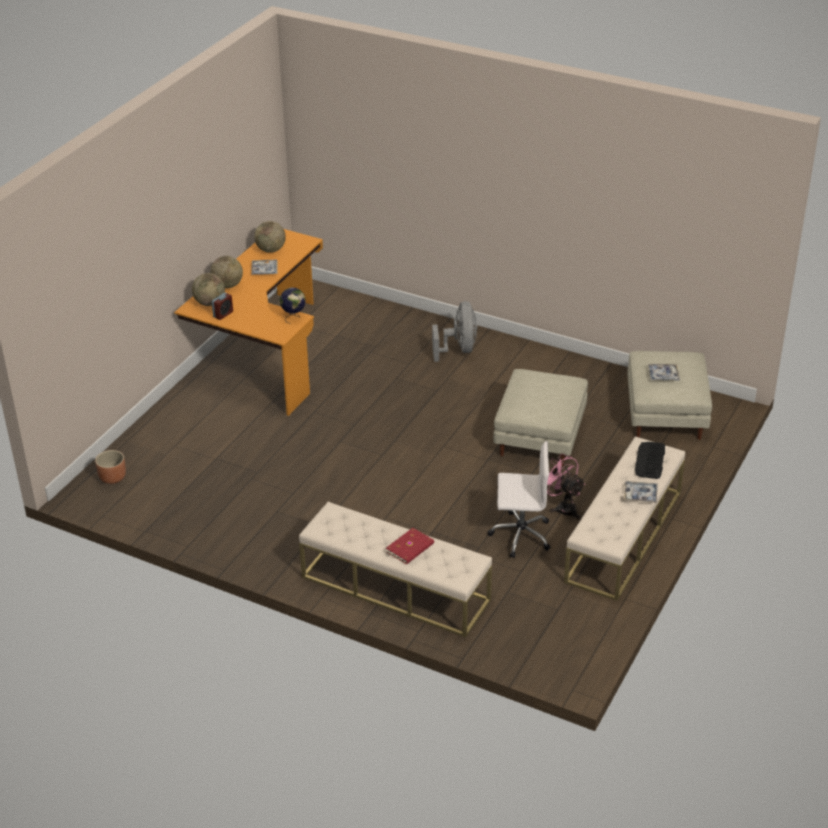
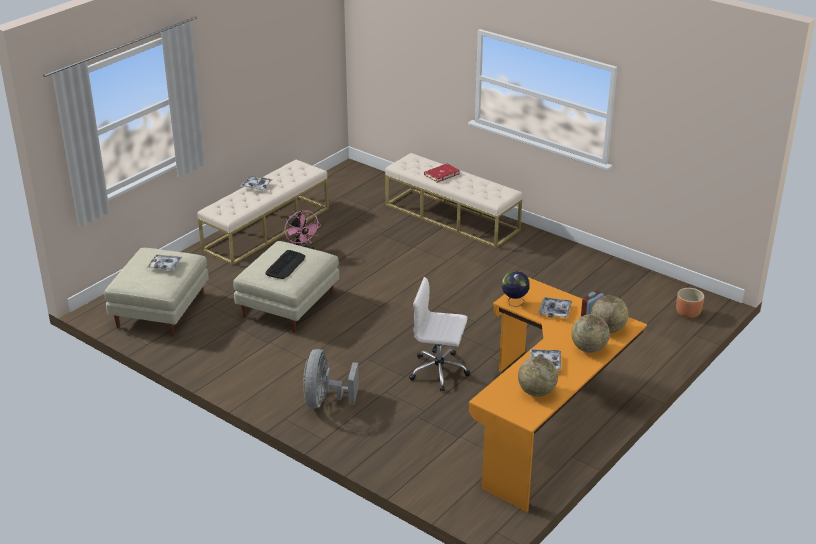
camera: 170 degrees left, 5 degrees down
white office chair [488,441,550,558] -> white office chair moved to [409,277,470,391]
keyboard [635,442,665,479] -> keyboard moved to [265,250,305,279]
none -> tray [538,297,572,318]

